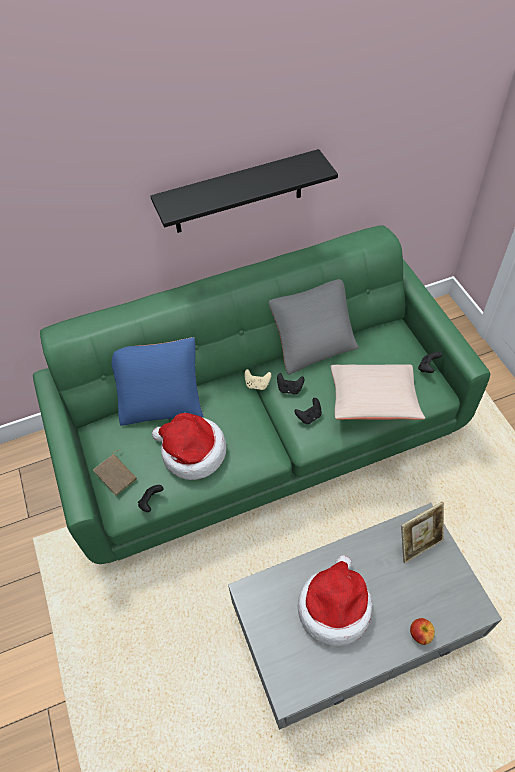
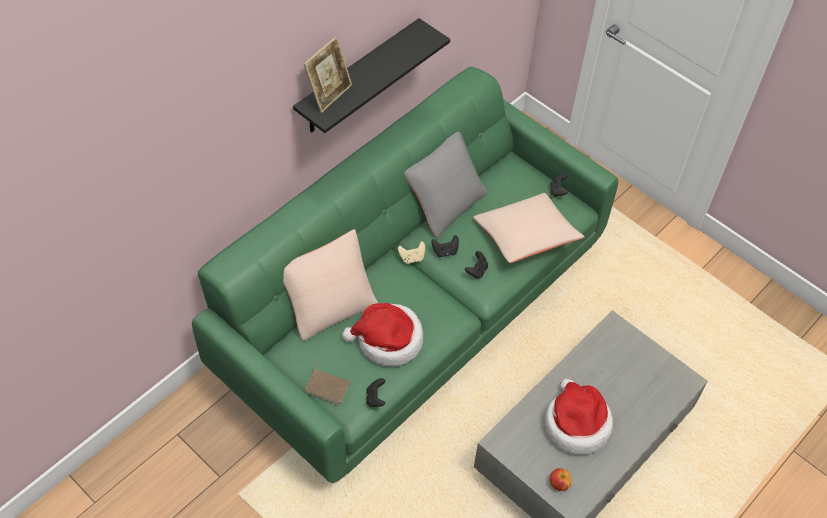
camera: 30 degrees left, 0 degrees up
blue pillow [111,337,204,426] -> beige pillow [283,229,378,341]
picture frame [401,502,444,563] -> picture frame moved to [304,36,352,113]
apple [410,618,435,645] -> apple moved to [550,468,572,491]

